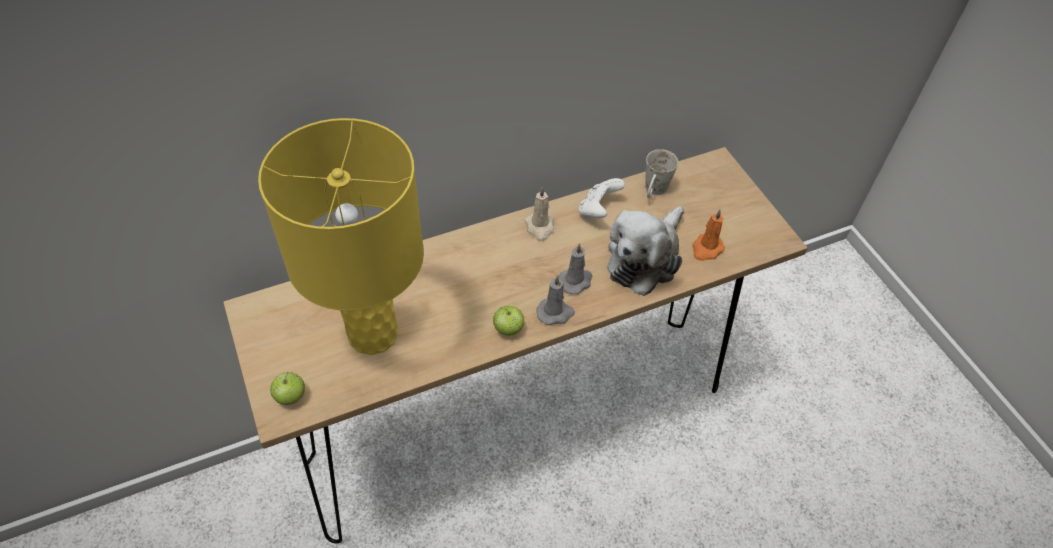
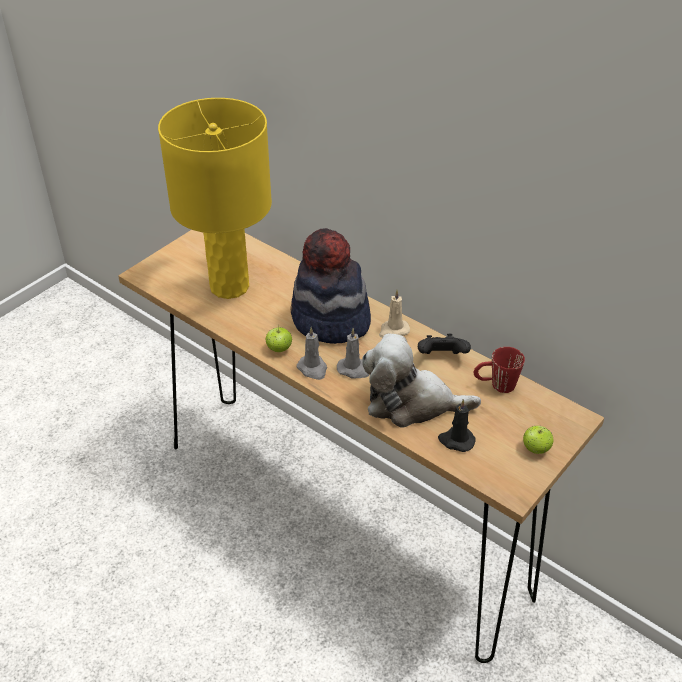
camera: 65 degrees right, 10 degrees down
apple [270,372,305,405] -> apple moved to [523,426,554,454]
white game controller [579,178,625,219] -> black game controller [418,334,471,354]
white mug [645,149,678,198] -> red mug [474,347,525,393]
orange candle [692,209,725,261] -> black candle [438,399,476,452]
none -> hat [290,228,371,344]

